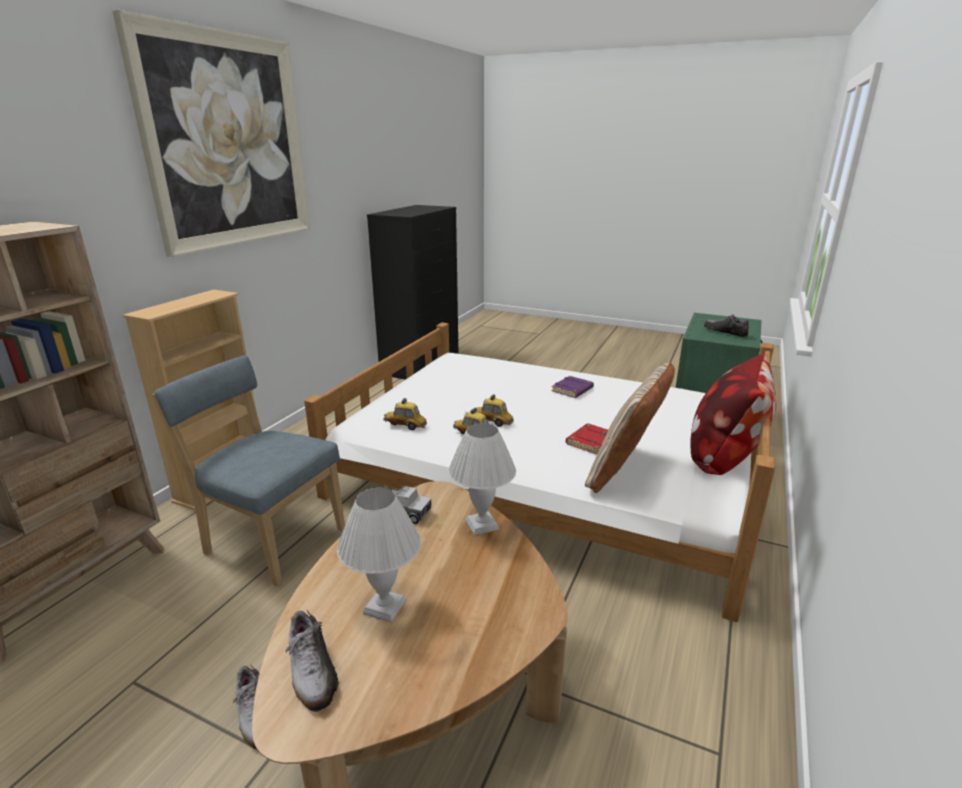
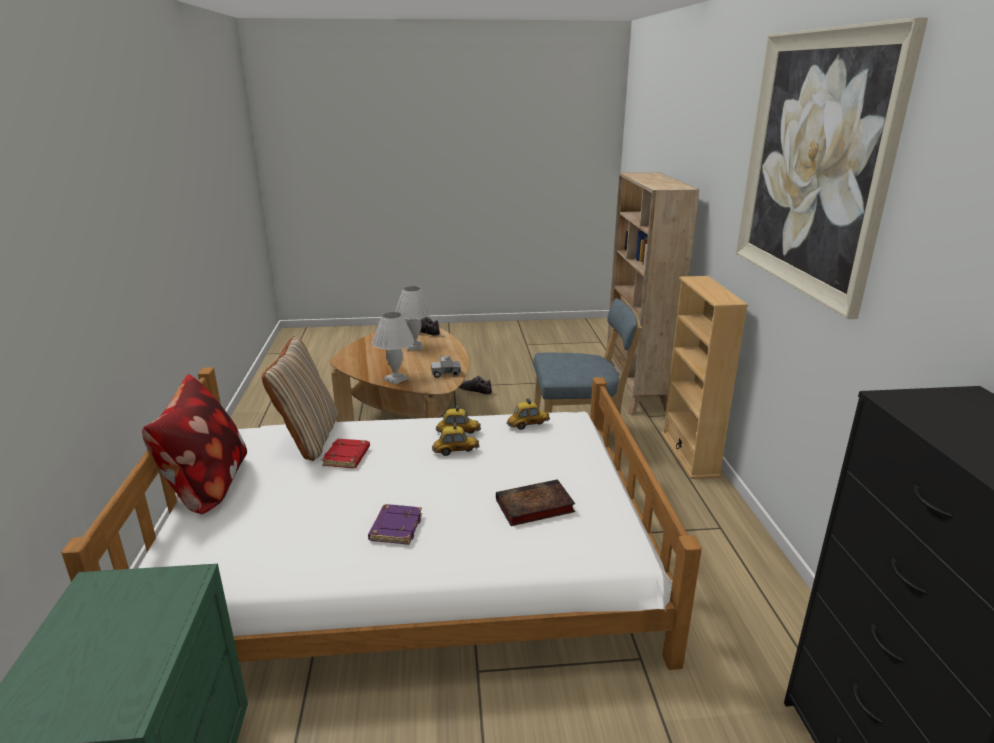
camera: 150 degrees right, 0 degrees up
shoe [704,314,749,337] -> none
none -> book [496,479,575,526]

